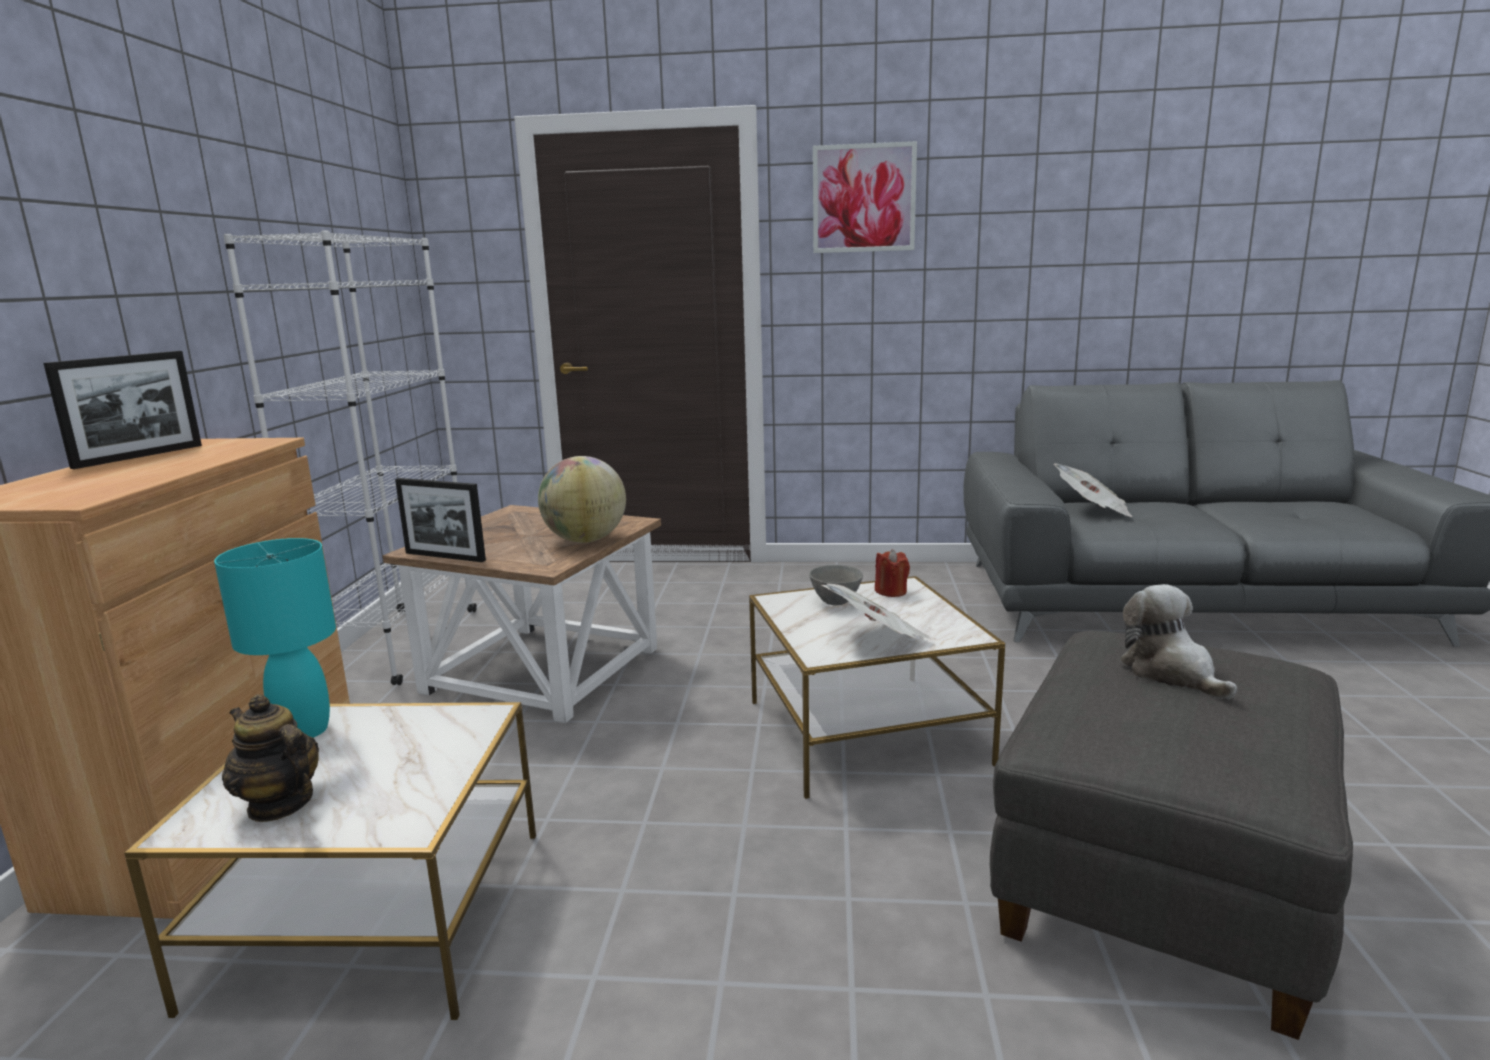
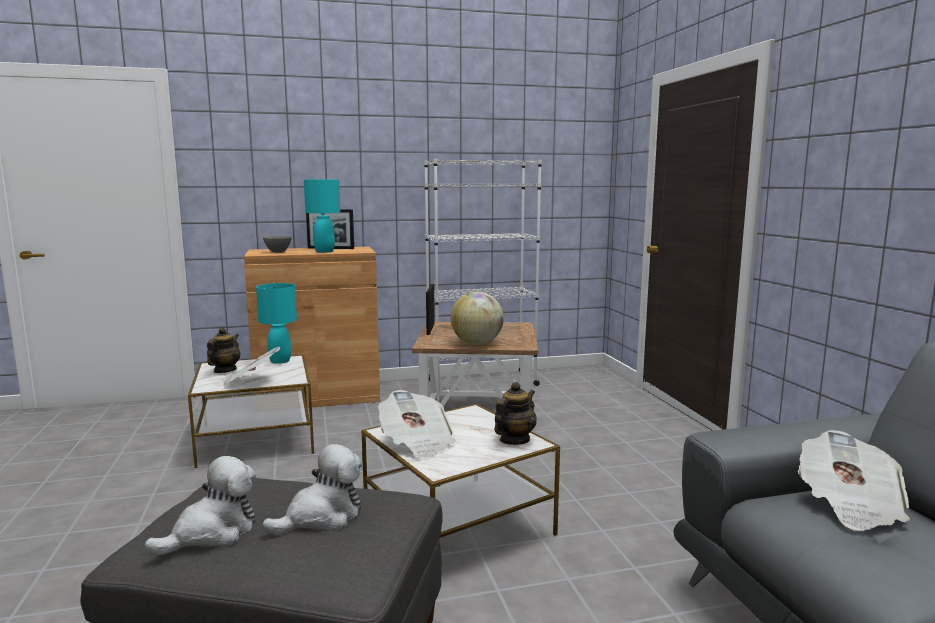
camera: 70 degrees right, 5 degrees down
grey bowl [809,565,863,605] -> grey bowl moved to [263,236,292,253]
picture [813,141,917,253] -> none
red candle [875,549,910,597] -> teapot [494,382,537,445]
none -> plush toy [144,456,256,555]
none -> newspaper [223,347,280,386]
none -> turquoise table lamp [304,180,340,253]

